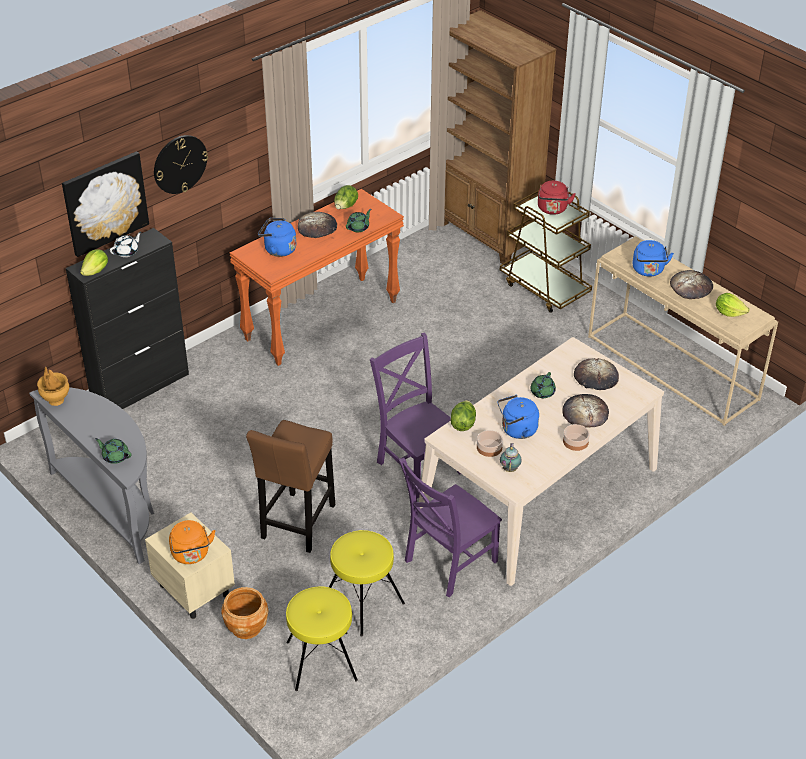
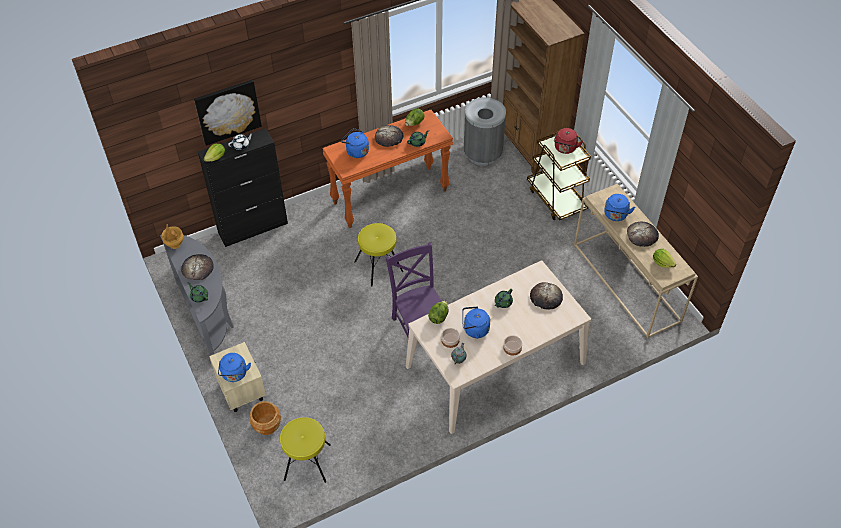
camera: 15 degrees right, 10 degrees up
wall clock [154,135,208,194] -> none
orange kettle [169,520,215,564] -> blue kettle [218,353,251,382]
brown stool [246,420,335,553] -> none
yellow stool [329,530,405,637] -> yellow stool moved to [354,223,403,286]
purple chair [399,458,502,597] -> none
bread [562,394,609,428] -> bread moved to [181,254,214,280]
none -> grey trash can [464,97,506,166]

